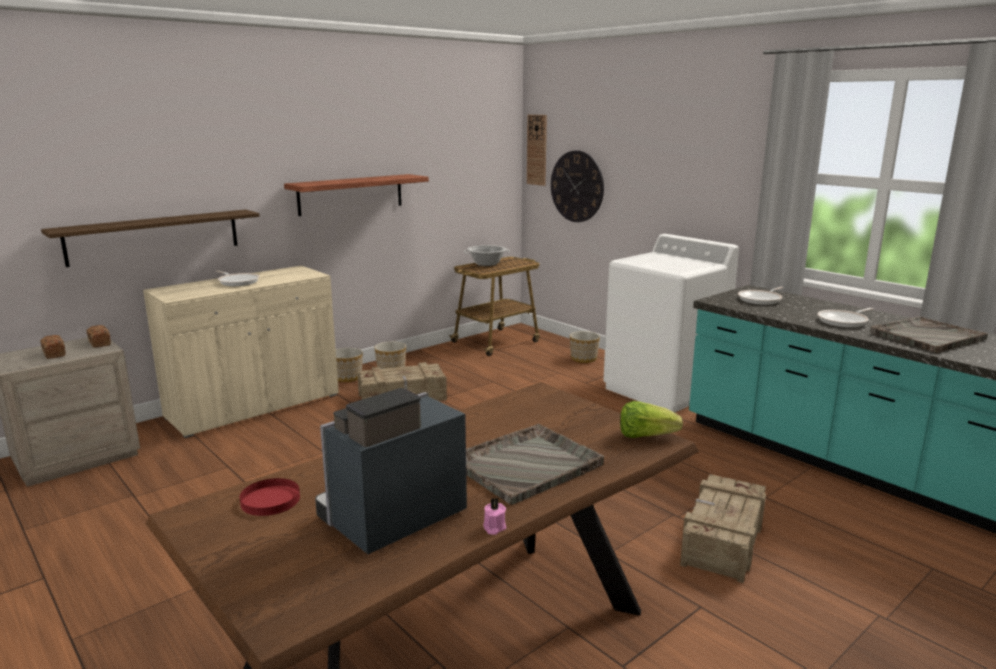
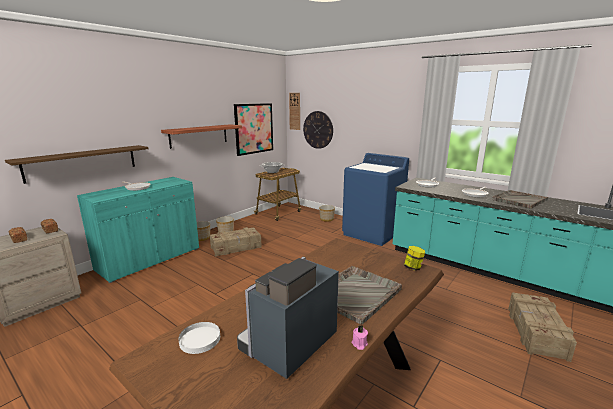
camera: 10 degrees left, 0 degrees up
beige cabinet [143,265,339,438] -> turquoise cabinet [77,177,199,283]
red plate [240,478,300,516] -> white plate [178,322,220,354]
white washing machine [603,234,739,413] -> blue washing machine [342,153,409,246]
lettuce [620,401,683,438] -> jar [404,246,425,271]
crate [680,474,766,583] -> crate moved to [508,293,577,362]
none -> picture [234,103,273,156]

